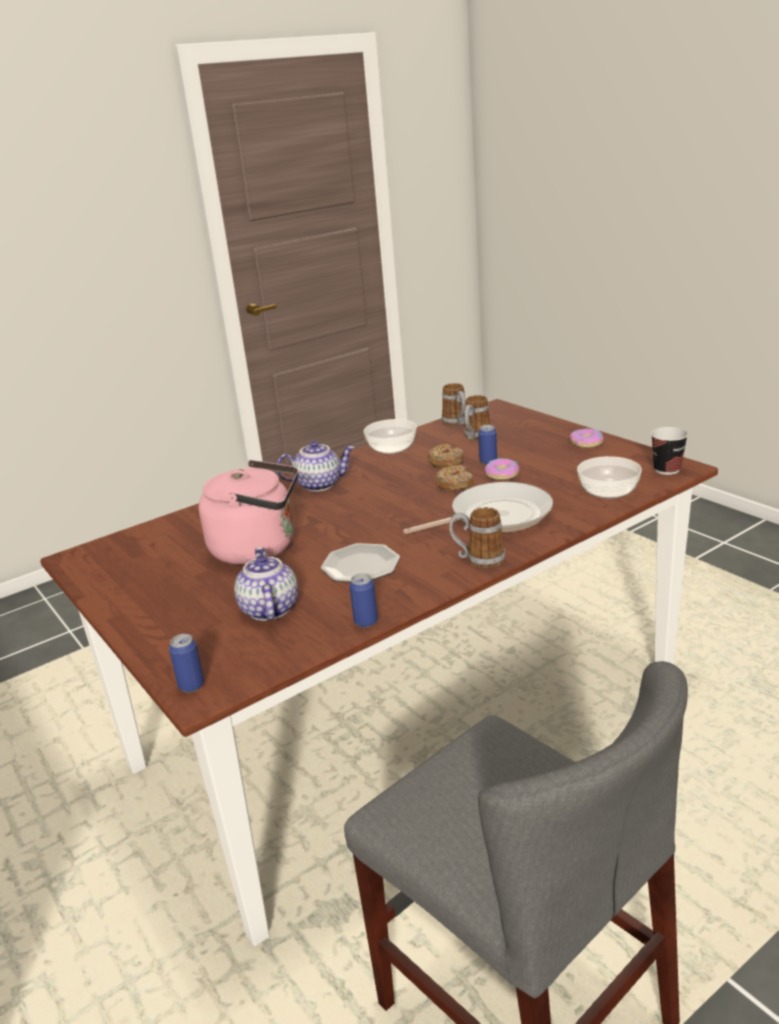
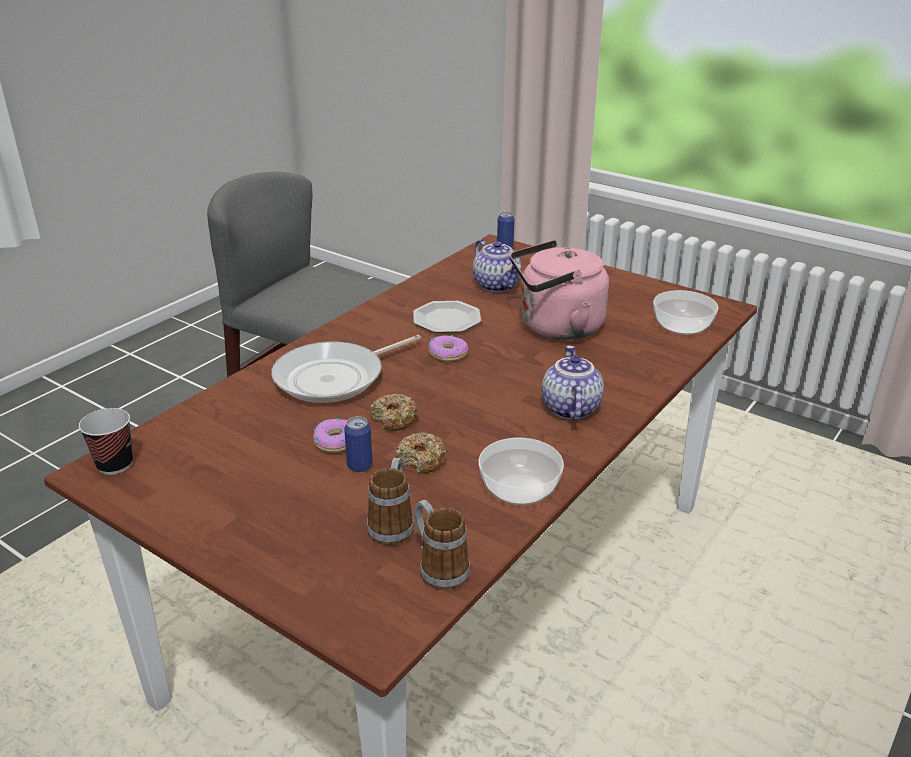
camera: 160 degrees right, 5 degrees up
teapot [277,441,355,491] -> teapot turned 120 degrees clockwise [542,346,604,420]
can [349,573,378,627] -> none
mug [449,507,505,568] -> none
donut [570,428,603,448] -> donut moved to [428,335,468,362]
bowl [577,456,642,499] -> bowl moved to [653,290,718,335]

